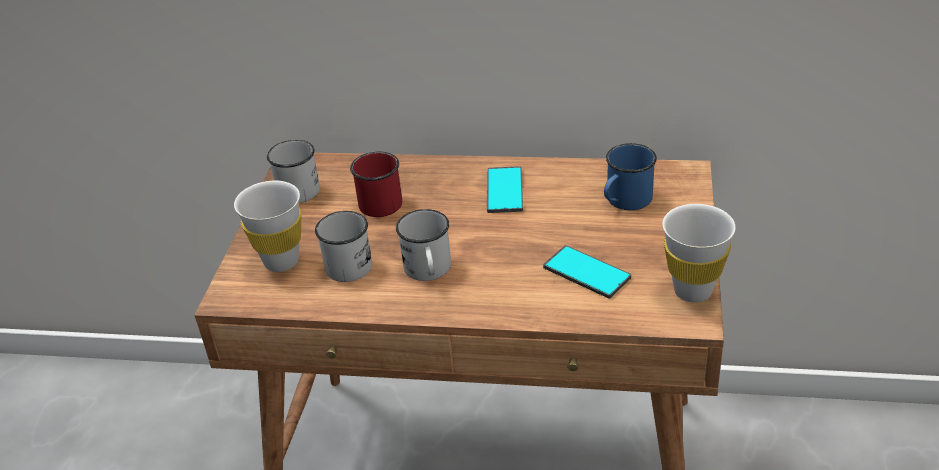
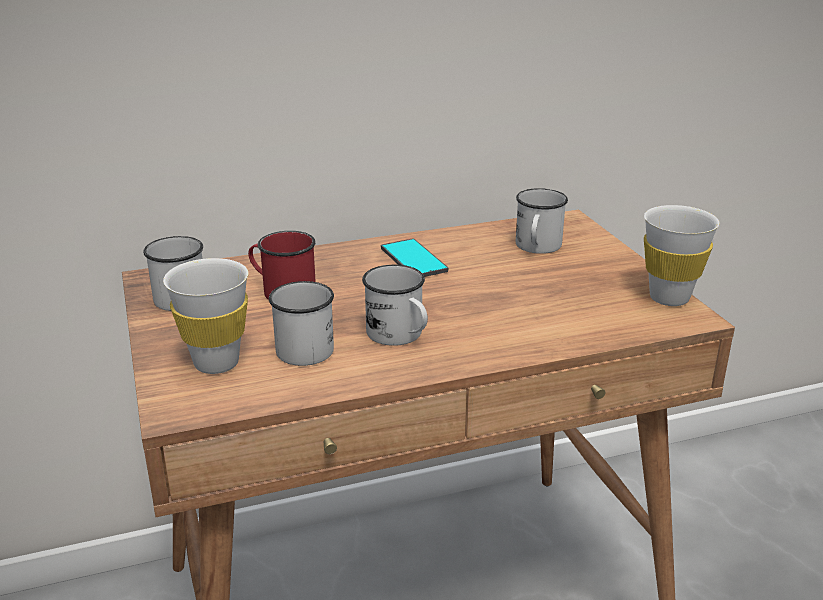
camera: 30 degrees left, 10 degrees down
phone [543,245,631,298] -> none
blue mug [604,143,657,210] -> white mug [516,188,568,254]

